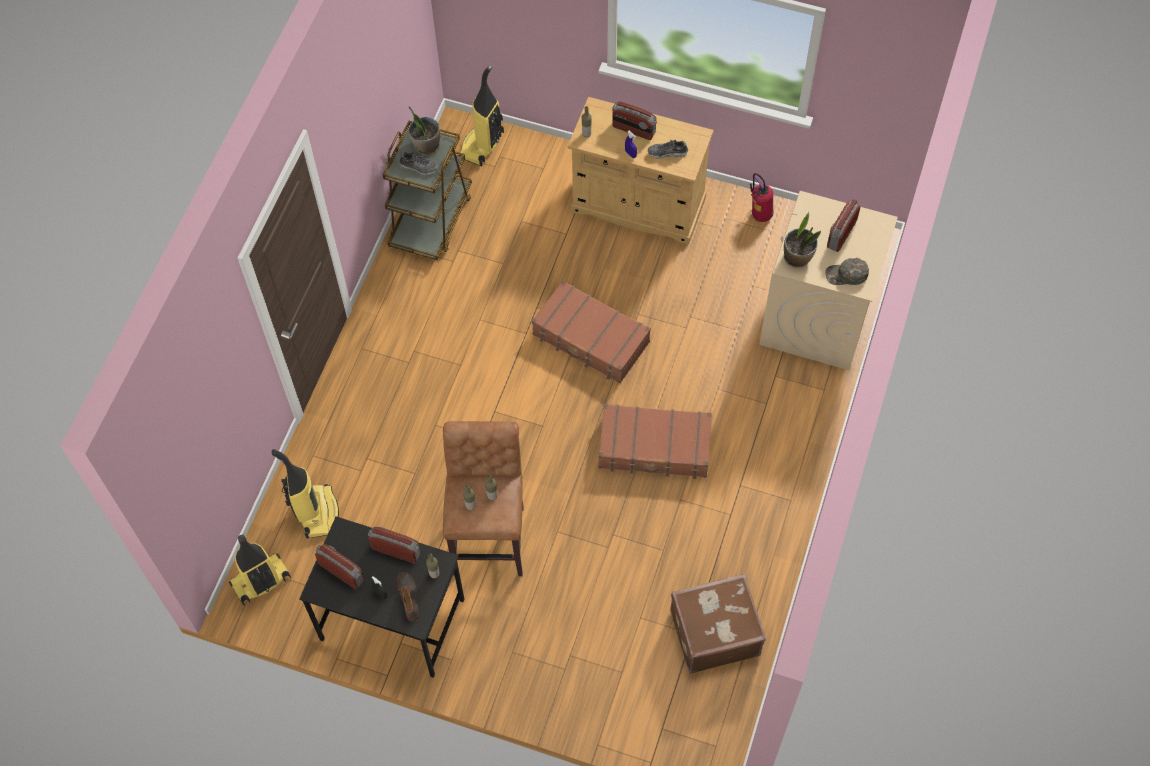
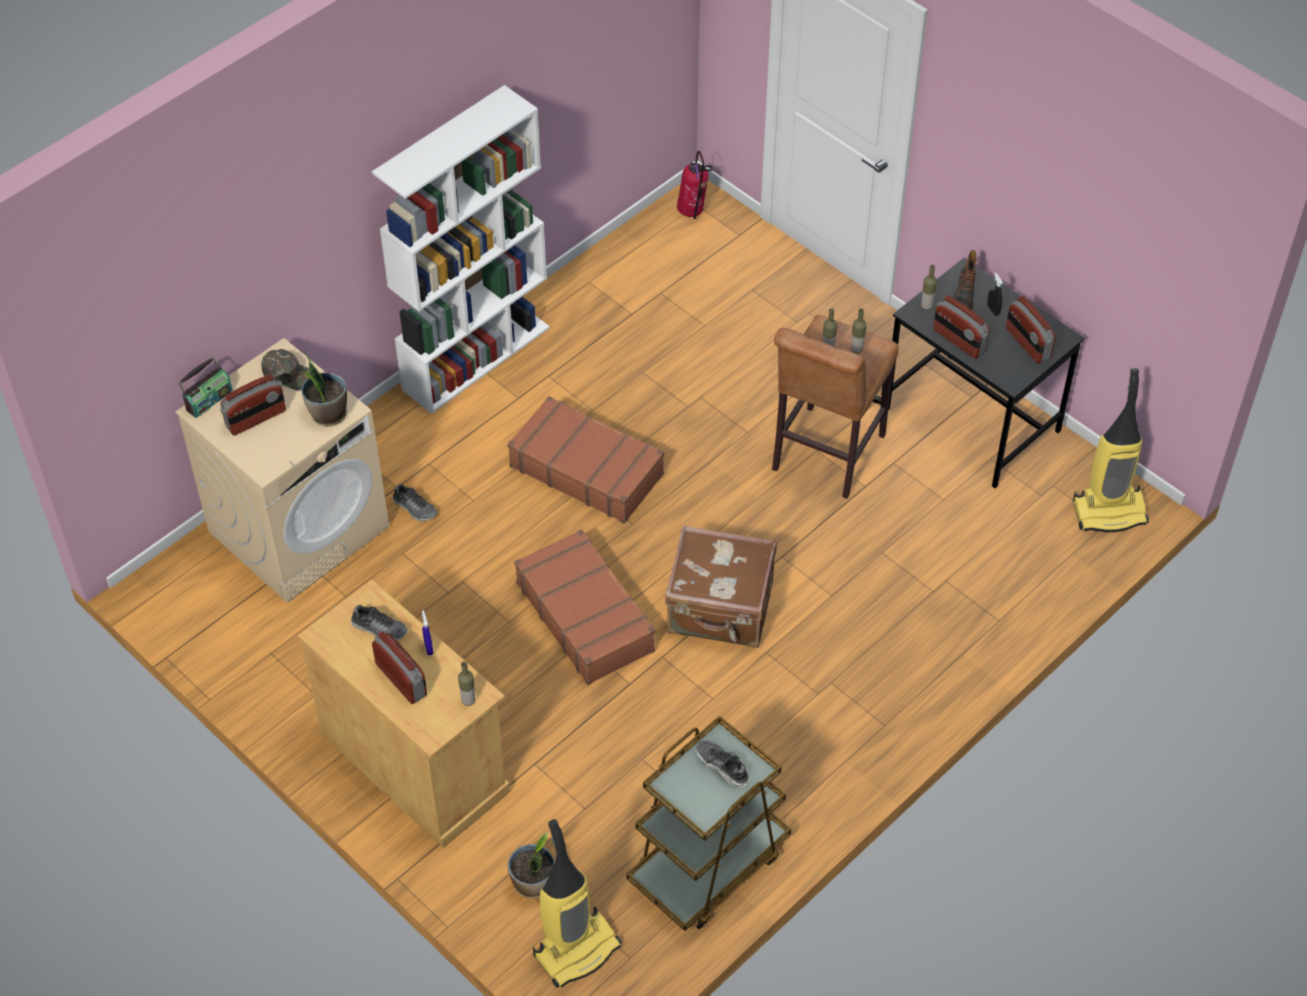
camera: 155 degrees left, 10 degrees down
vacuum cleaner [272,449,339,538] -> none
potted plant [408,106,440,155] -> potted plant moved to [508,832,555,898]
brown suitcase [671,574,766,673] -> brown suitcase moved to [665,526,777,648]
fire extinguisher [750,173,774,222] -> fire extinguisher moved to [677,151,712,219]
none -> radio [178,357,233,418]
none -> white bookcase [372,85,550,414]
none -> shoe [392,484,438,521]

